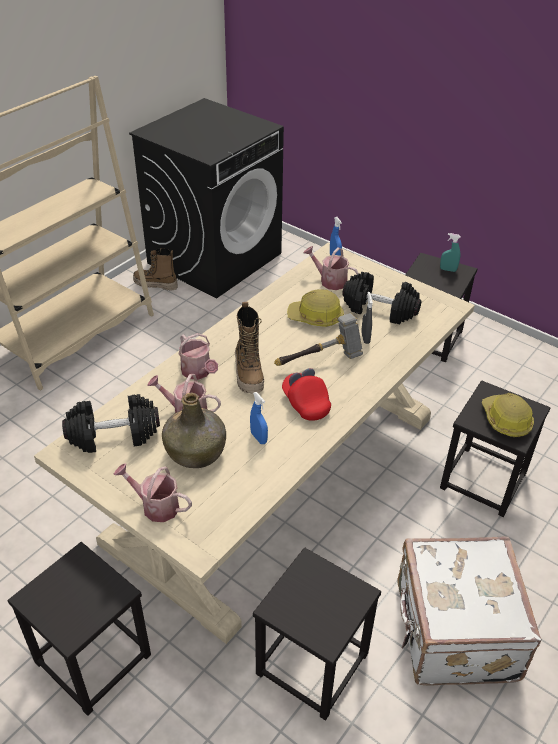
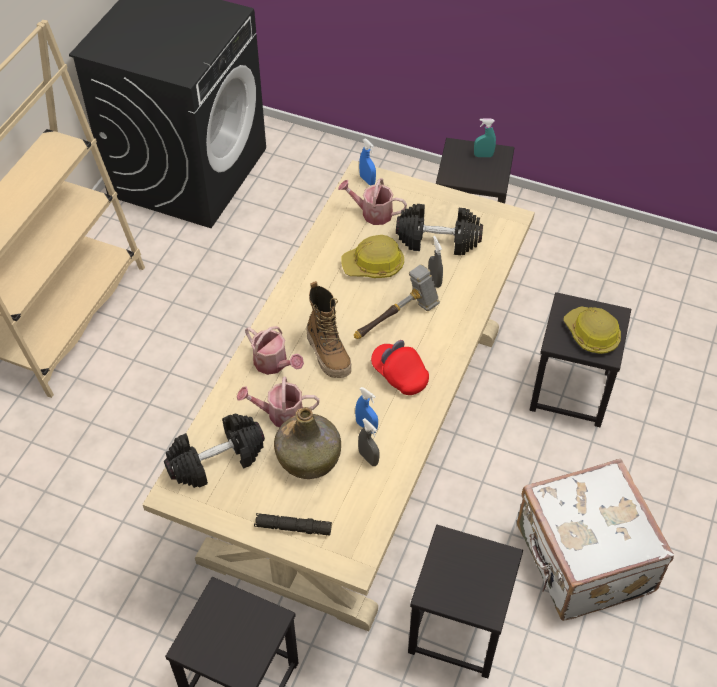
camera: 15 degrees left, 10 degrees up
watering can [113,463,192,522] -> black flashlight [254,513,332,535]
boot [133,248,178,291] -> none
none -> grey spray bottle [358,418,380,466]

